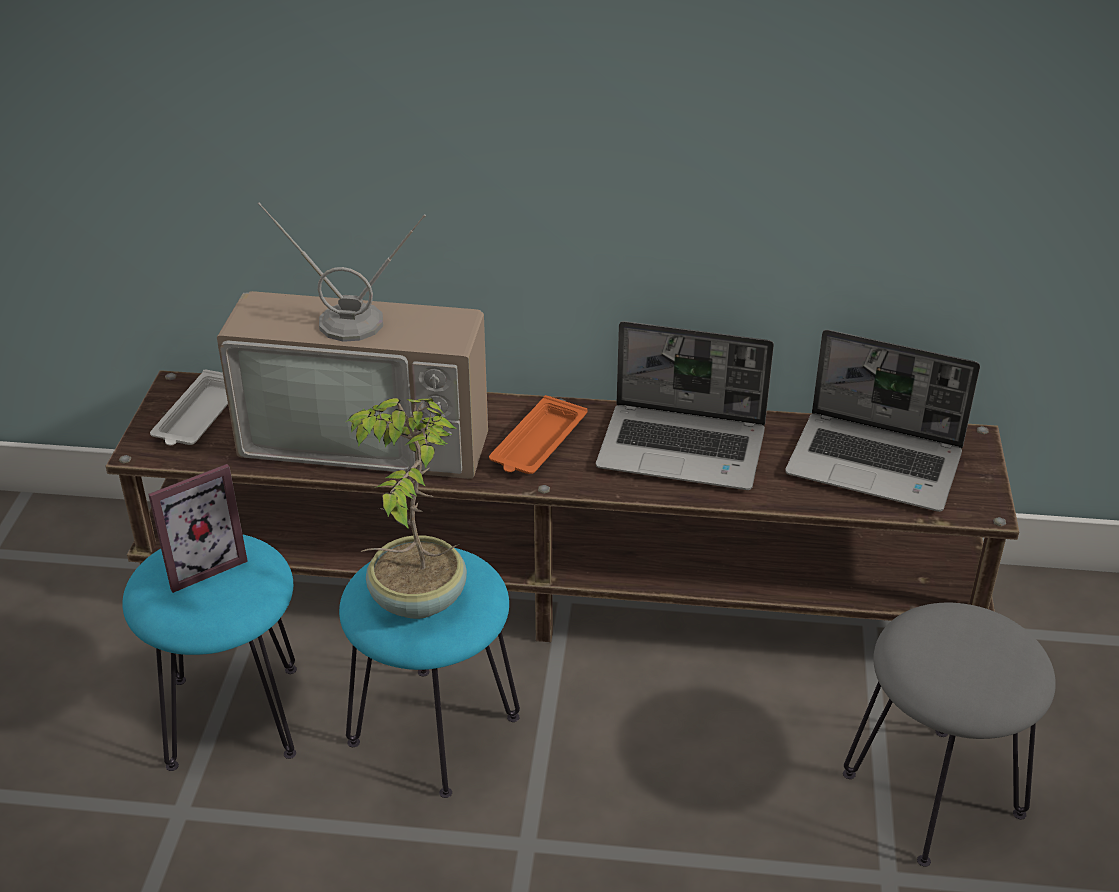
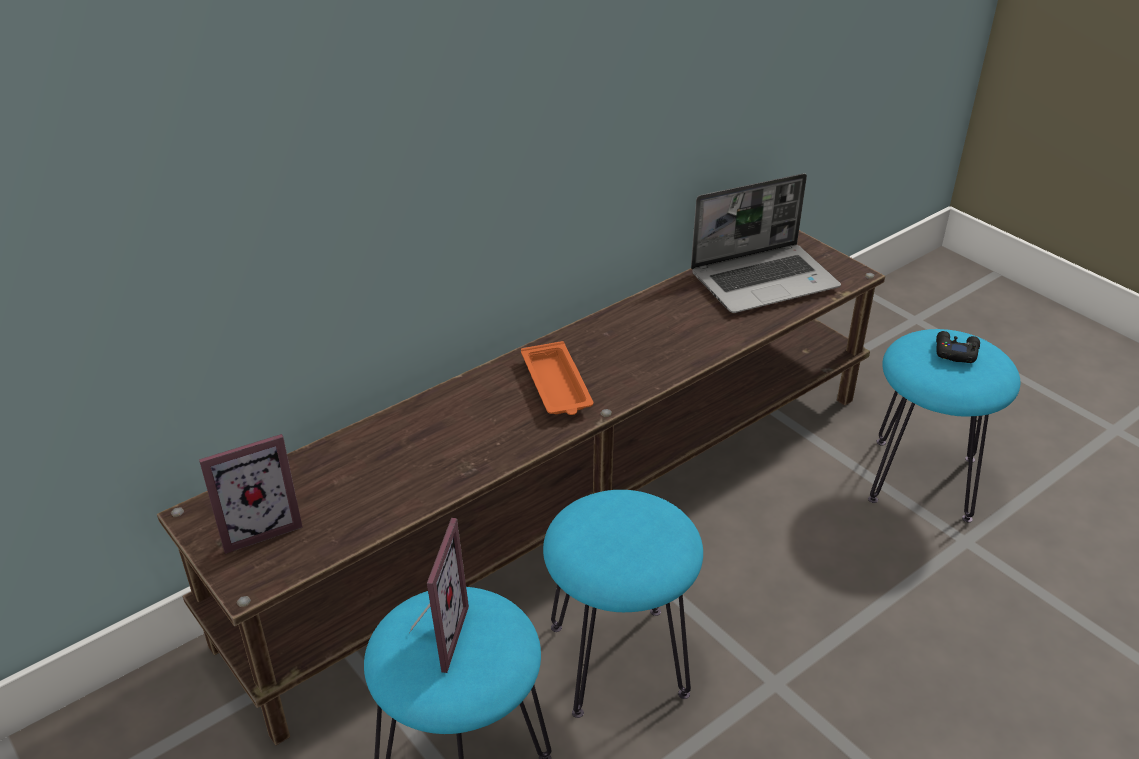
camera: 45 degrees left, 0 degrees up
white tray [150,369,228,445] -> picture frame [199,434,302,554]
television [217,202,488,479] -> none
potted plant [346,398,467,619] -> none
laptop [596,321,774,490] -> none
grey stool [843,603,1056,867] -> turquoise stool [868,329,1020,522]
none -> black game controller [936,331,980,363]

